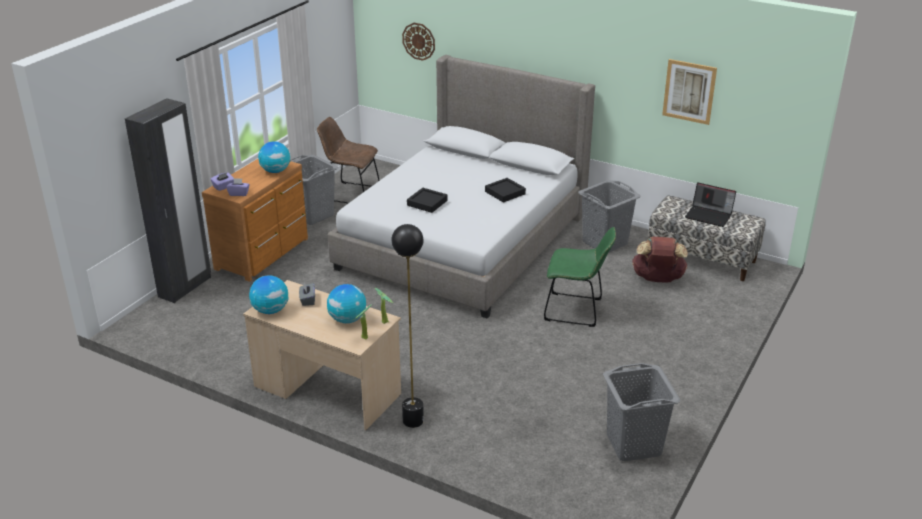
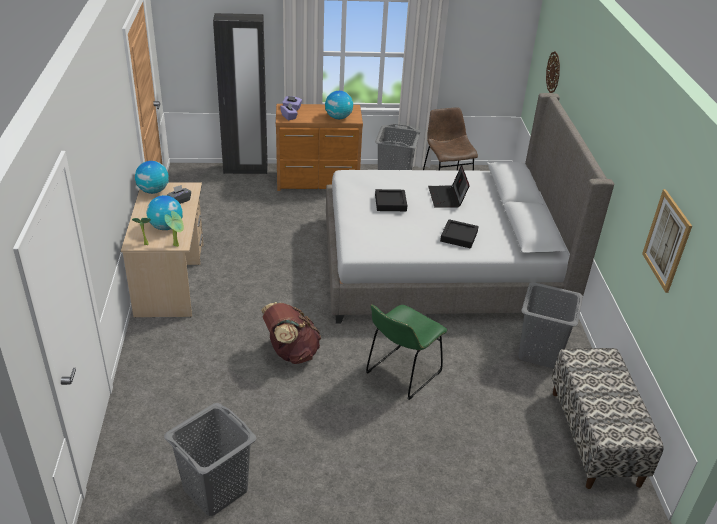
camera: 55 degrees right, 5 degrees up
black floor lamp [391,224,424,428] -> none
green chair [544,227,616,327] -> green chair turned 60 degrees clockwise [366,304,447,400]
brown backpack [632,237,688,282] -> brown backpack moved to [261,302,321,364]
laptop [685,182,736,227] -> laptop moved to [428,165,470,208]

